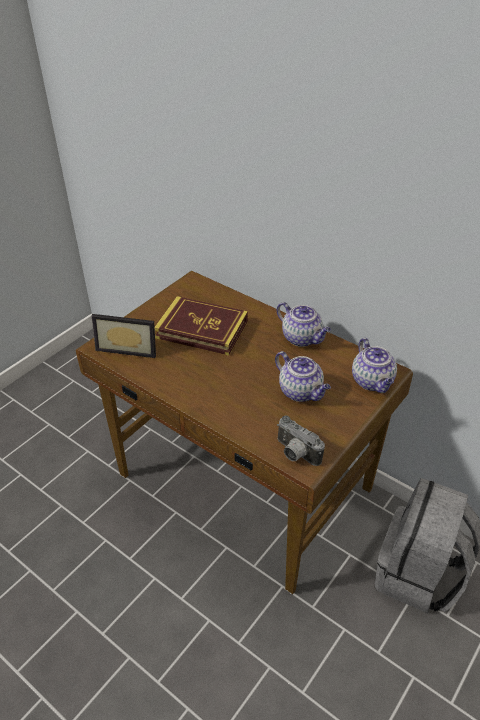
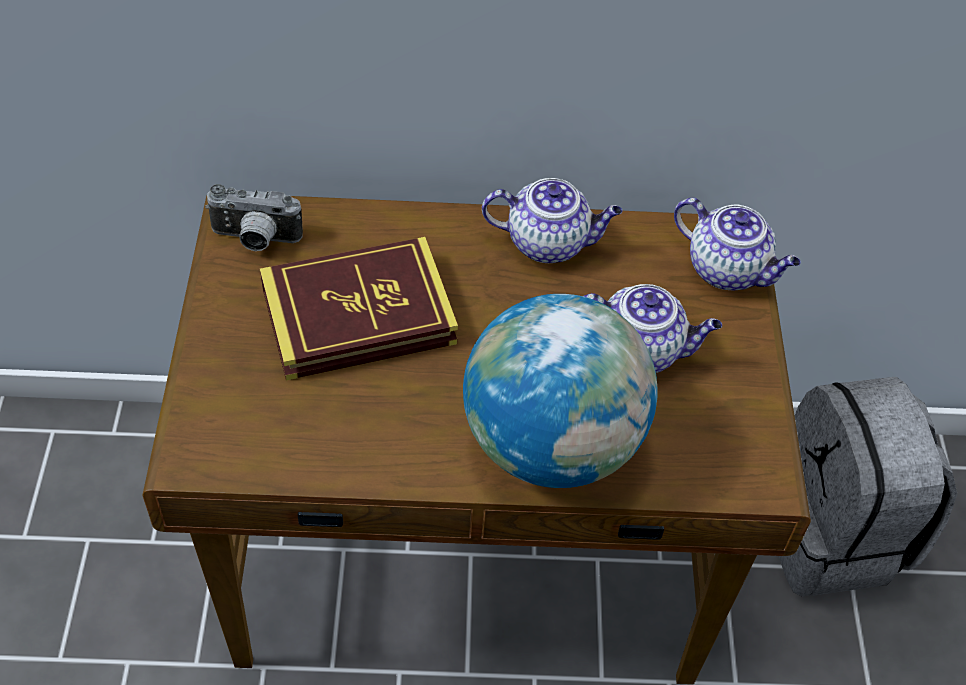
camera: 40 degrees left, 10 degrees up
picture frame [92,314,156,358] -> none
camera [277,415,325,466] -> camera moved to [205,184,303,251]
none -> globe [463,294,658,488]

